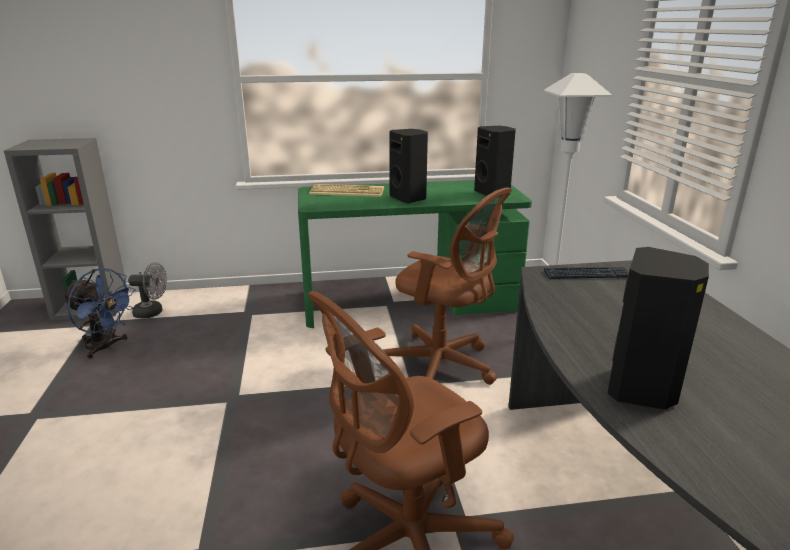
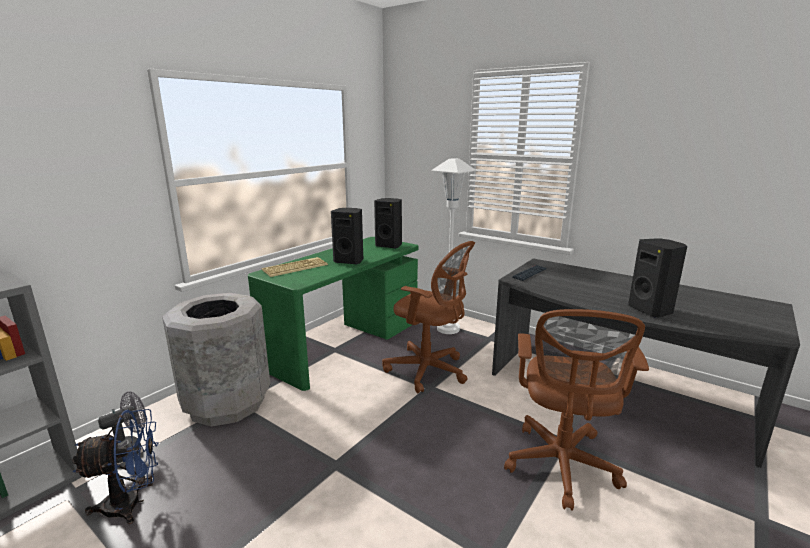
camera: 45 degrees left, 5 degrees down
brown office chair [383,187,512,385] -> brown office chair turned 45 degrees clockwise [382,241,475,393]
none -> grey trash can [162,293,270,427]

